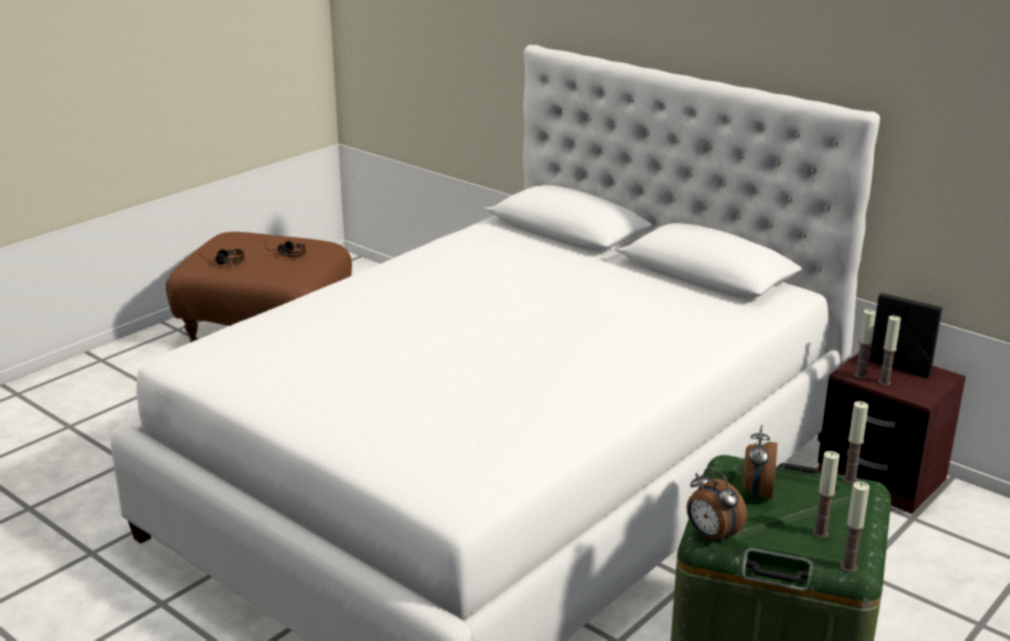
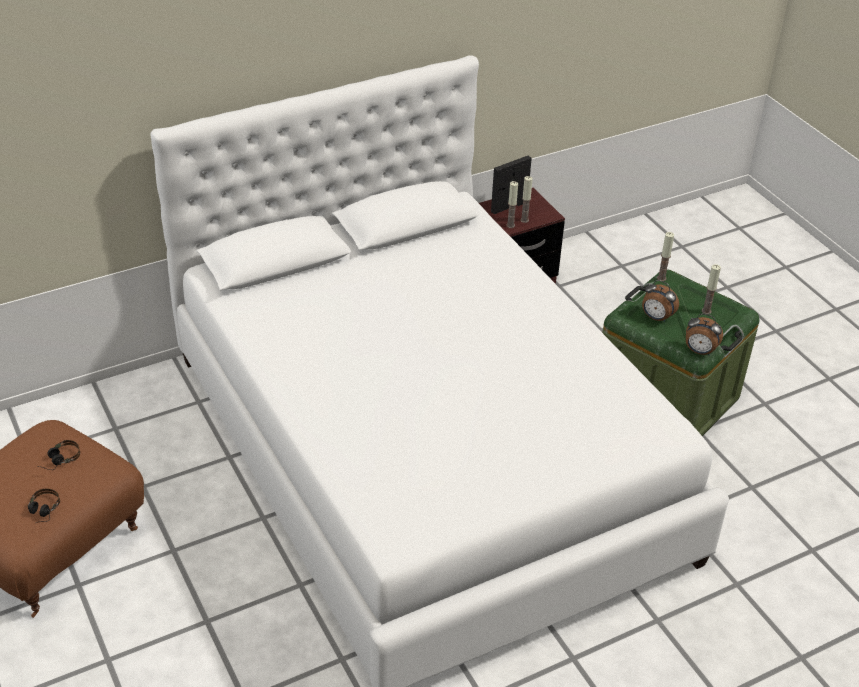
camera: 70 degrees left, 15 degrees up
alarm clock [687,467,747,544] -> alarm clock turned 45 degrees clockwise [686,314,723,355]
candle [840,482,869,572] -> none

